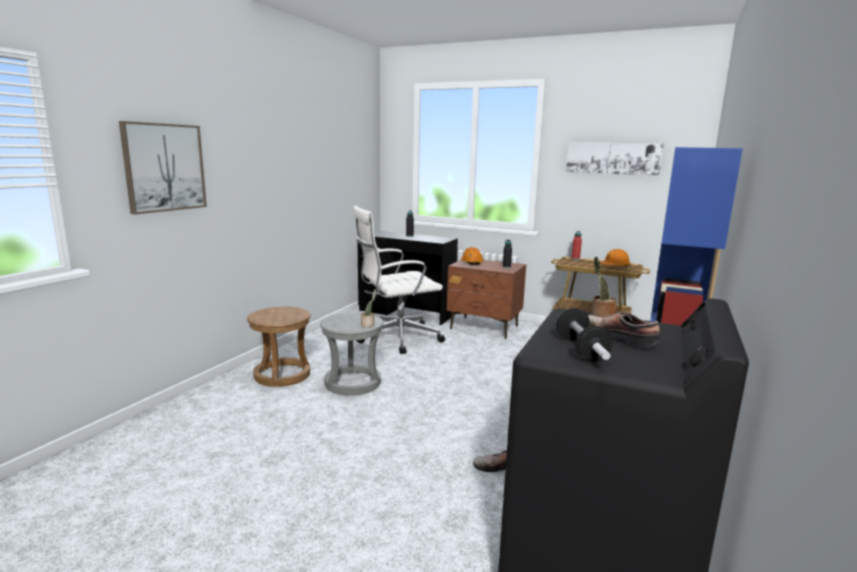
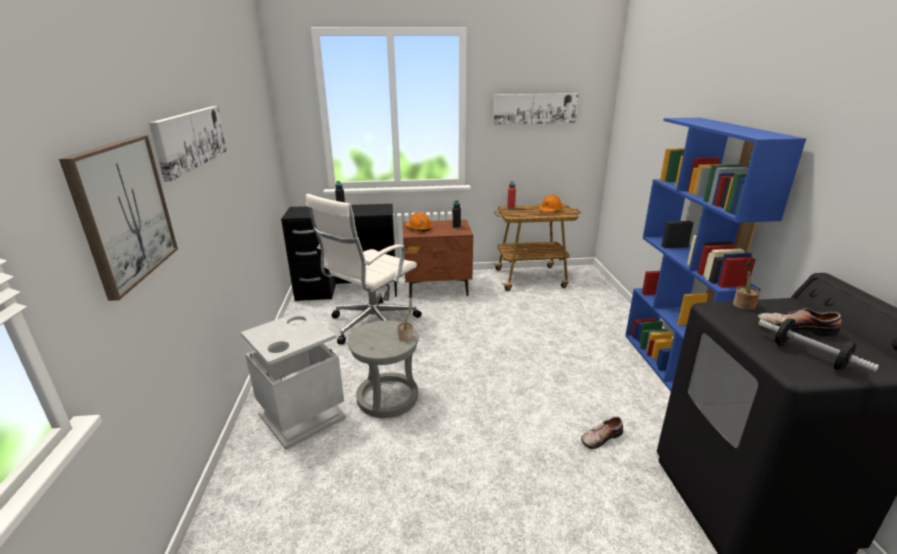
camera: 30 degrees left, 10 degrees up
brown stool [247,307,311,387] -> grey trash can [241,310,346,450]
none -> picture [149,106,227,181]

